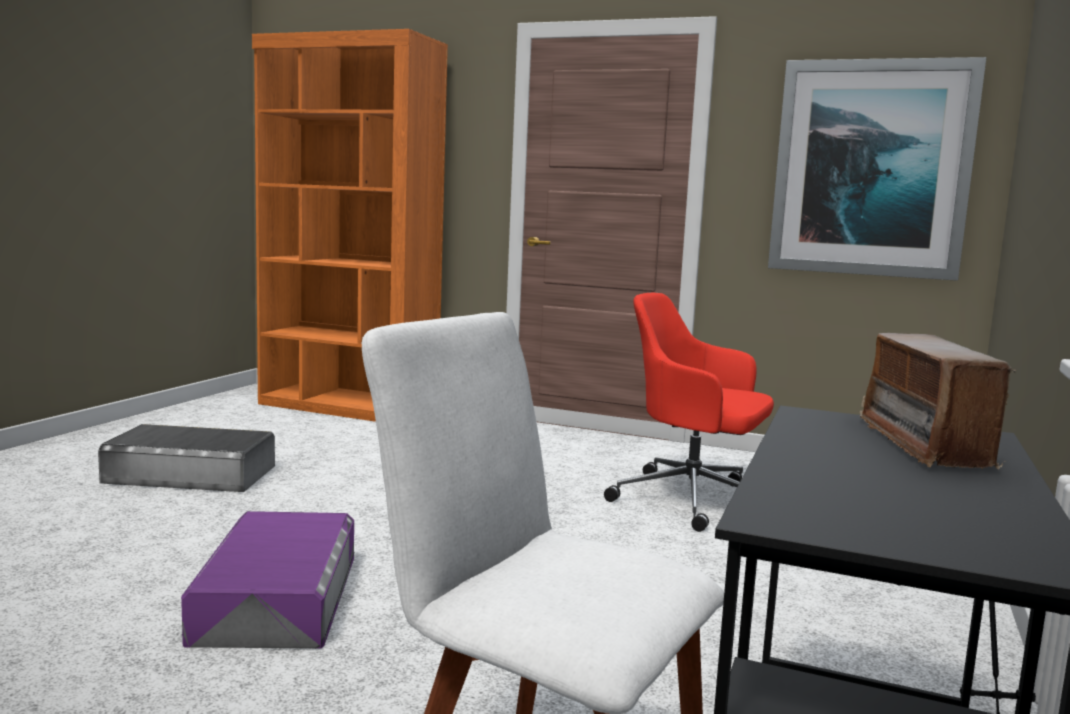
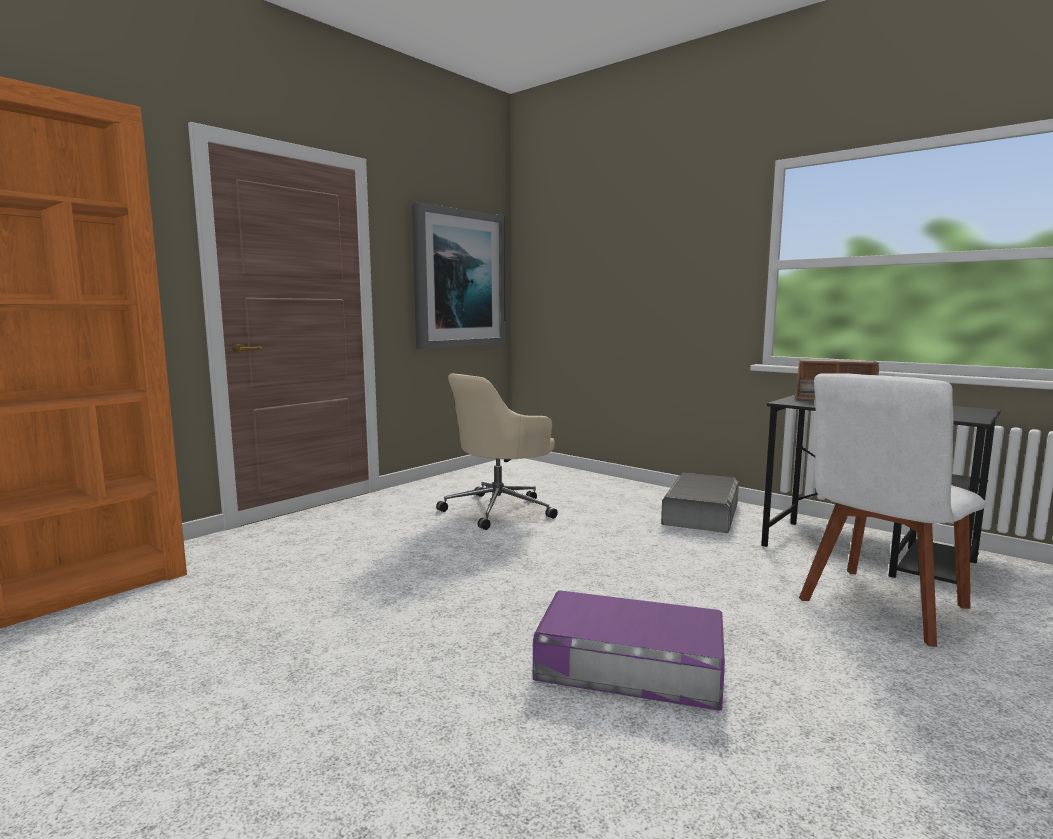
camera: 70 degrees left, 0 degrees up
grey storage box [98,424,275,492] -> grey storage box moved to [661,473,739,533]
red office chair [604,293,774,532] -> beige office chair [436,373,558,530]

